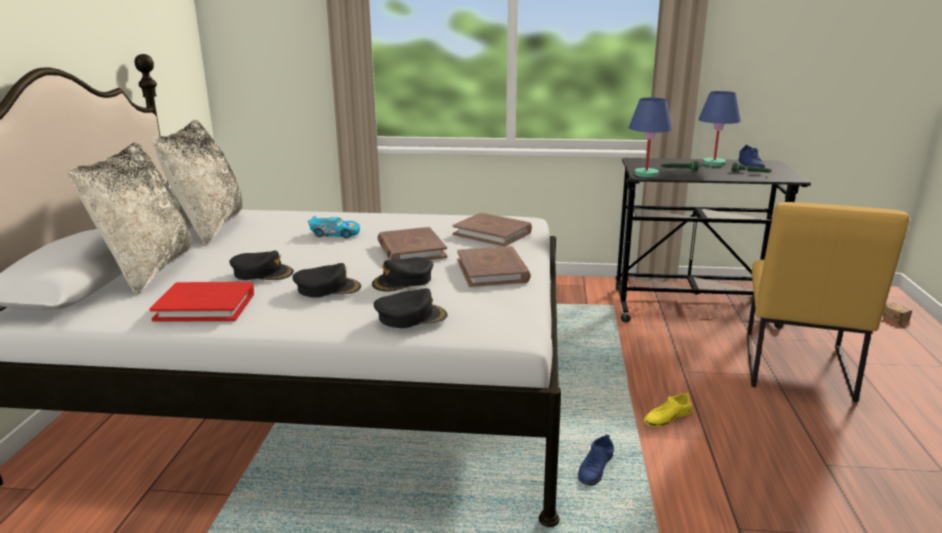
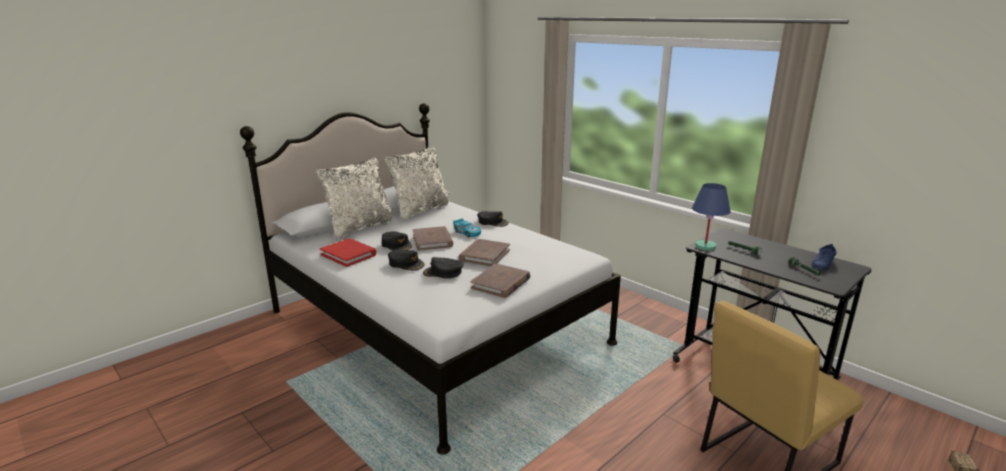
camera: 40 degrees right, 0 degrees up
black cap [374,288,447,328] -> black cap moved to [477,211,509,227]
brown book [453,213,532,247] -> brown book moved to [413,226,453,251]
blue shoe [578,434,614,486] -> none
yellow shoe [644,392,692,427] -> none
blue table lamp [698,91,741,166] -> none

